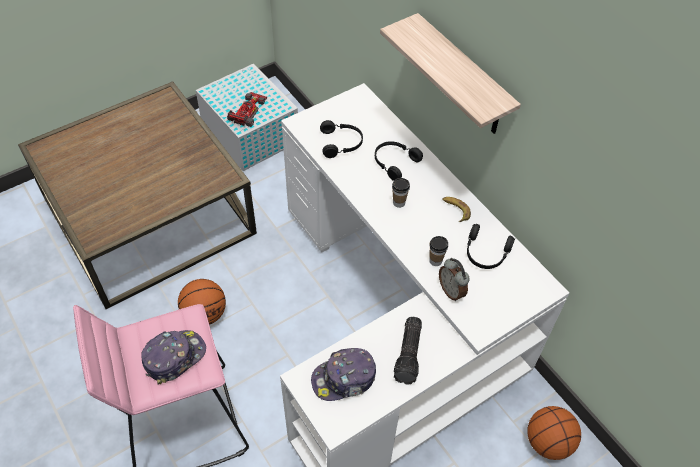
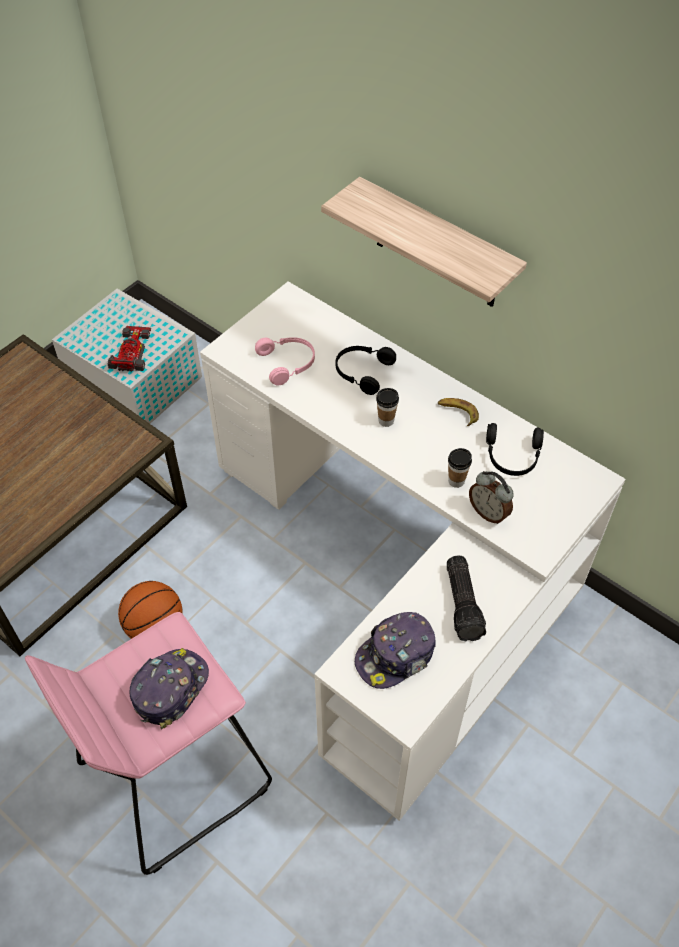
camera: 15 degrees left, 0 degrees up
black headphones [320,120,363,158] -> pink headphones [255,337,315,386]
basketball [527,406,581,460] -> none

